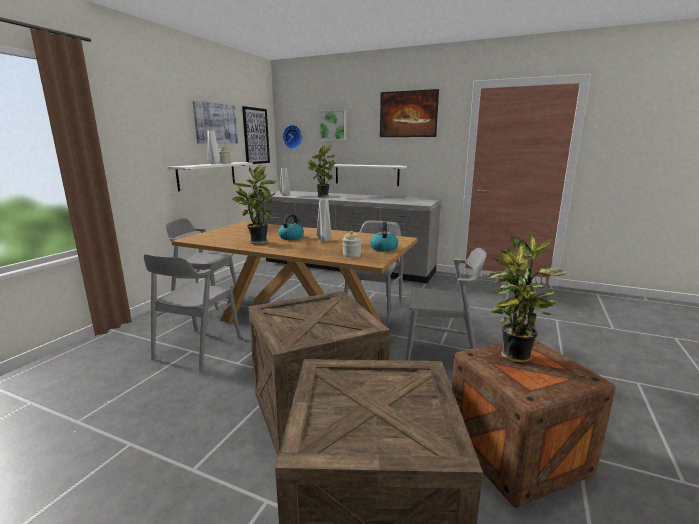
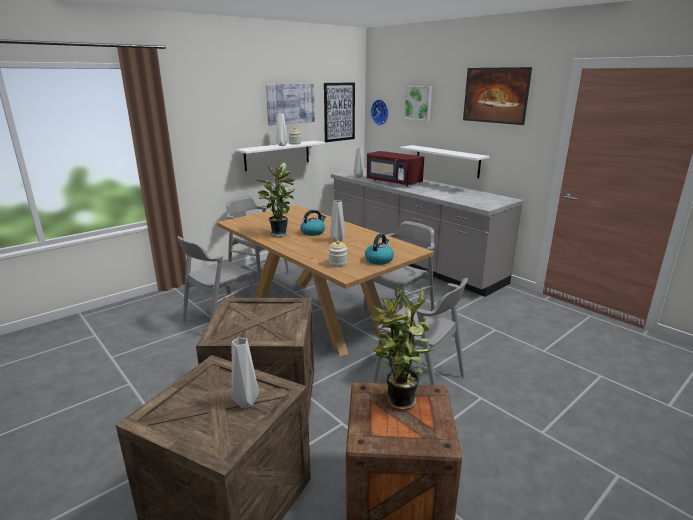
camera: 25 degrees right, 5 degrees up
potted plant [308,145,336,197] -> red microwave [367,151,424,186]
none -> grey vase [232,338,259,408]

